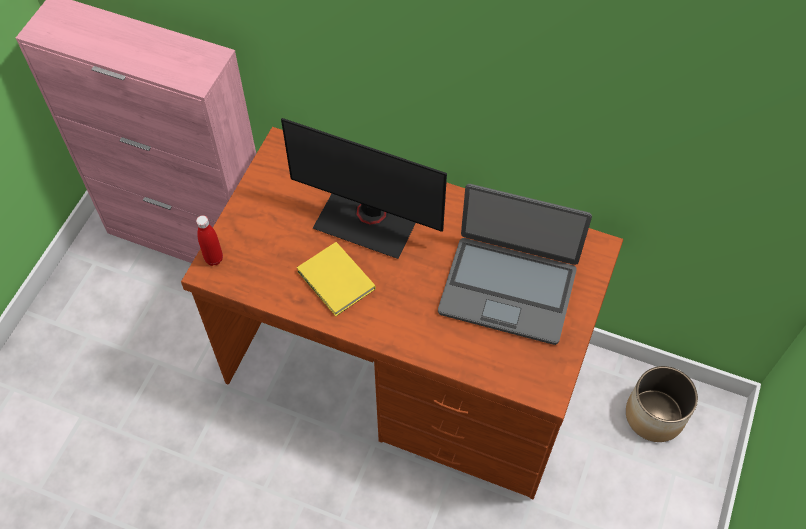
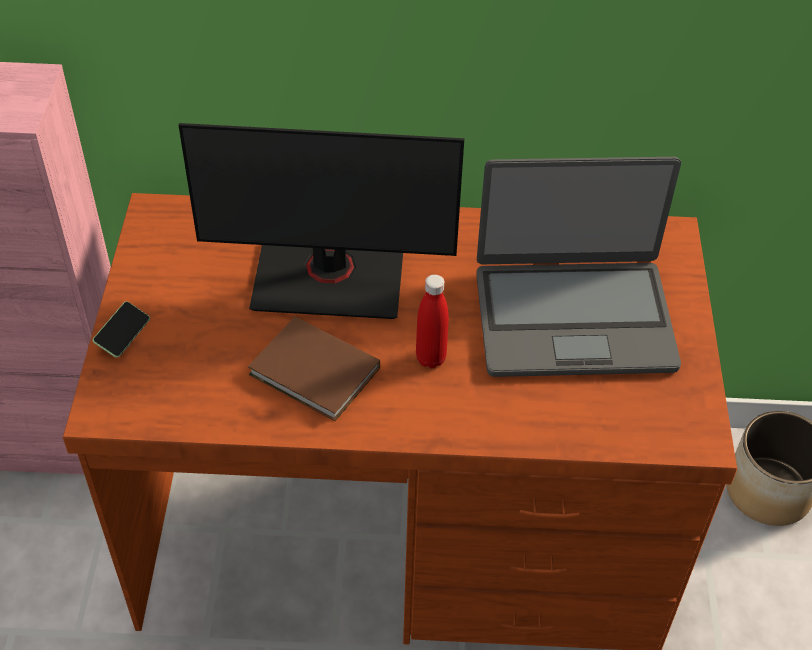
camera: 20 degrees left, 10 degrees down
red bottle [196,215,223,266] -> red bottle moved to [416,274,449,368]
yellow book [297,242,376,316] -> brown book [248,317,380,421]
none -> phone [93,301,150,358]

